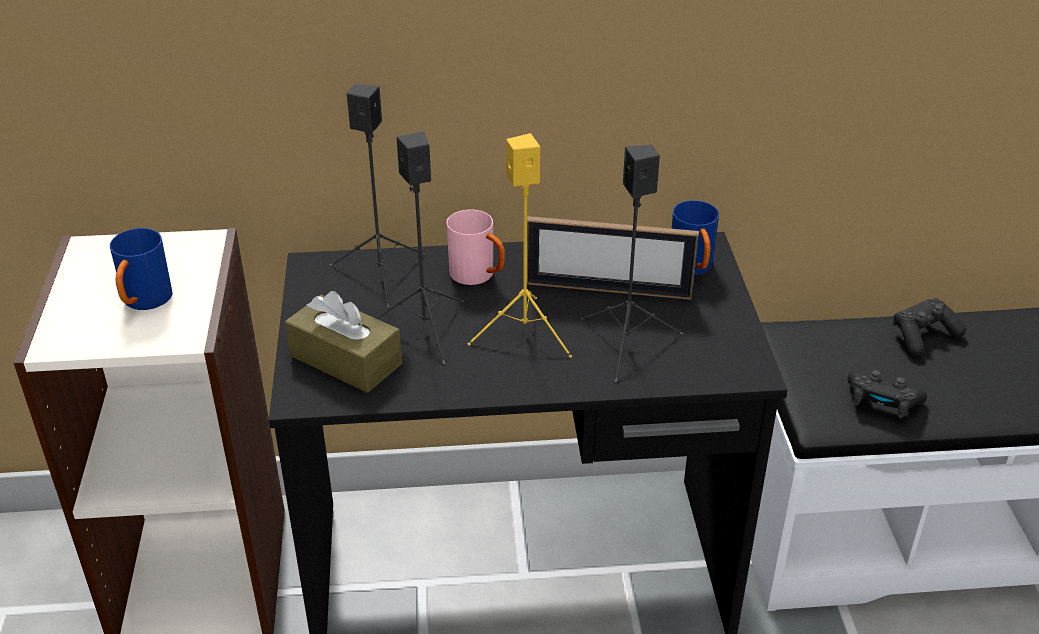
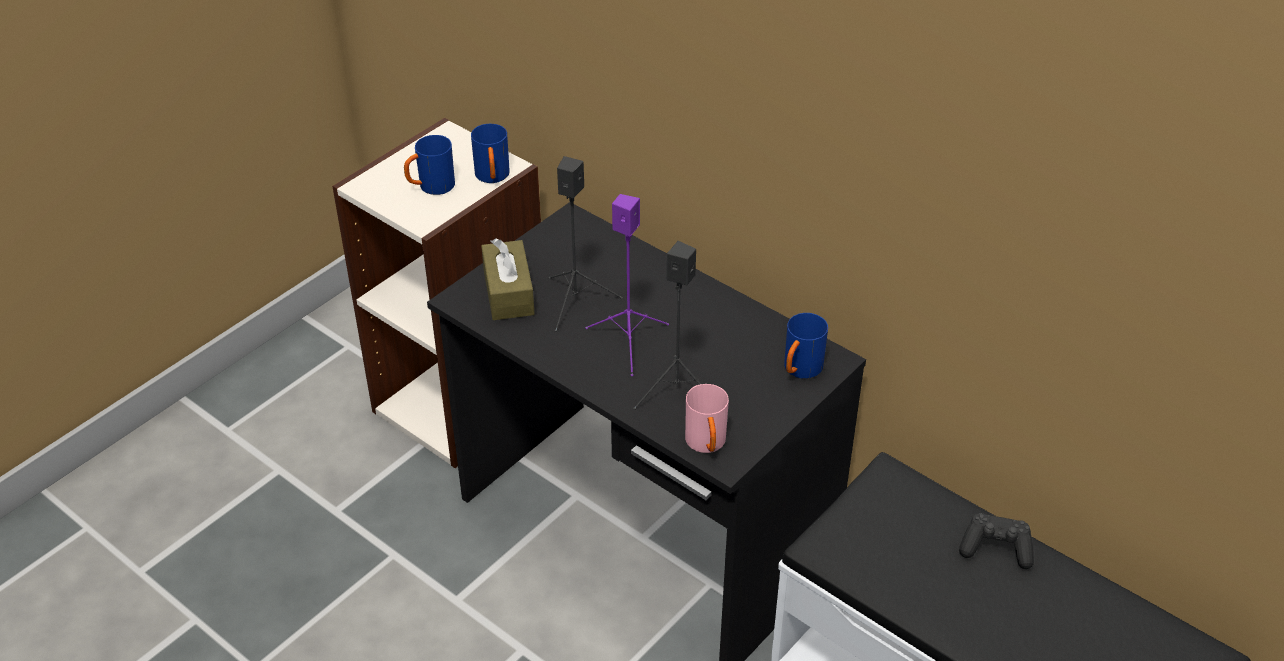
camera: 45 degrees right, 5 degrees up
black speaker [330,84,426,309] -> none
pink mug [446,209,505,285] -> pink mug moved to [685,384,729,453]
yellow speaker [468,133,572,358] -> purple speaker [585,194,669,376]
picture frame [527,216,699,300] -> none
black game controller [848,370,927,418] -> none
none -> blue mug [471,124,510,183]

